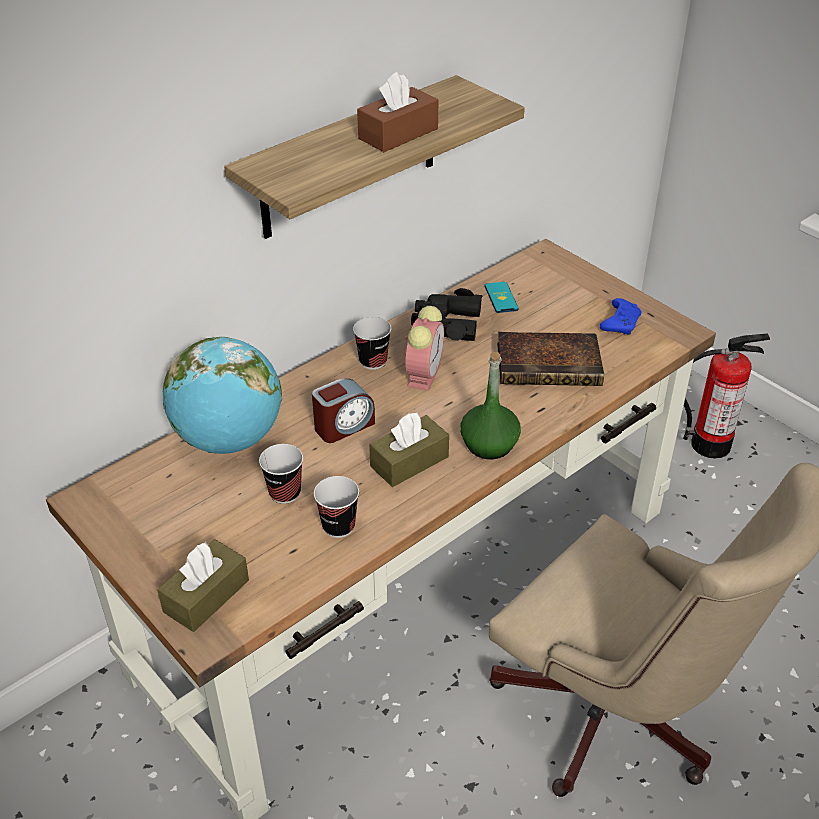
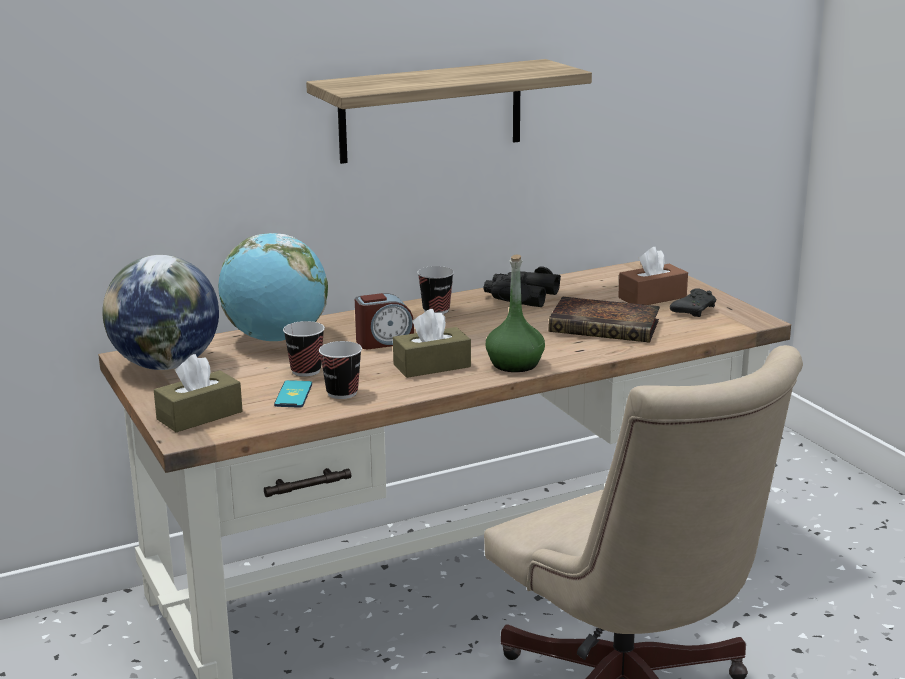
camera: 15 degrees right, 20 degrees down
brown tissue box [357,72,439,152] -> brown tissue box moved to [618,247,688,305]
alarm clock [405,306,444,391] -> none
phone [485,282,519,313] -> phone moved to [274,380,312,408]
blue game controller [600,298,642,334] -> black game controller [670,288,716,317]
fire extinguisher [683,334,770,458] -> none
none -> globe [102,255,219,370]

